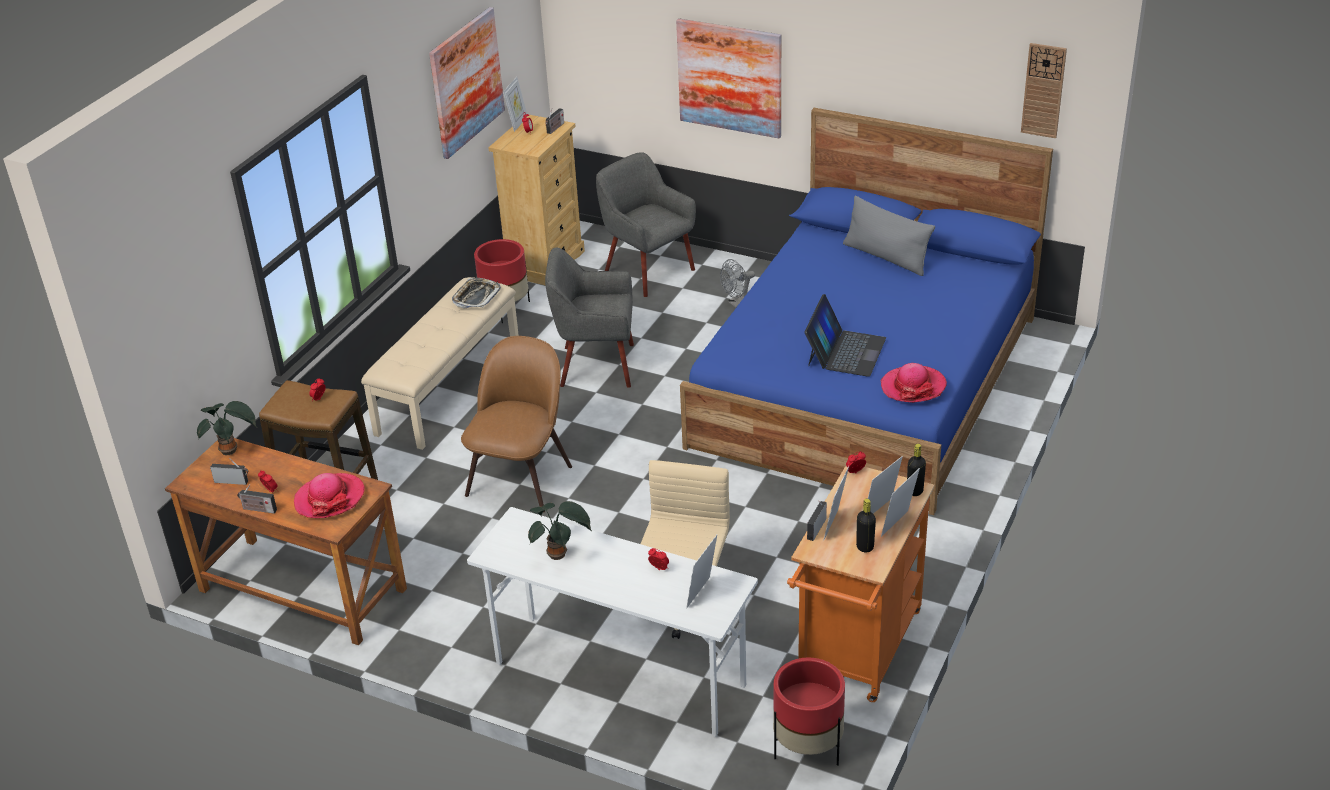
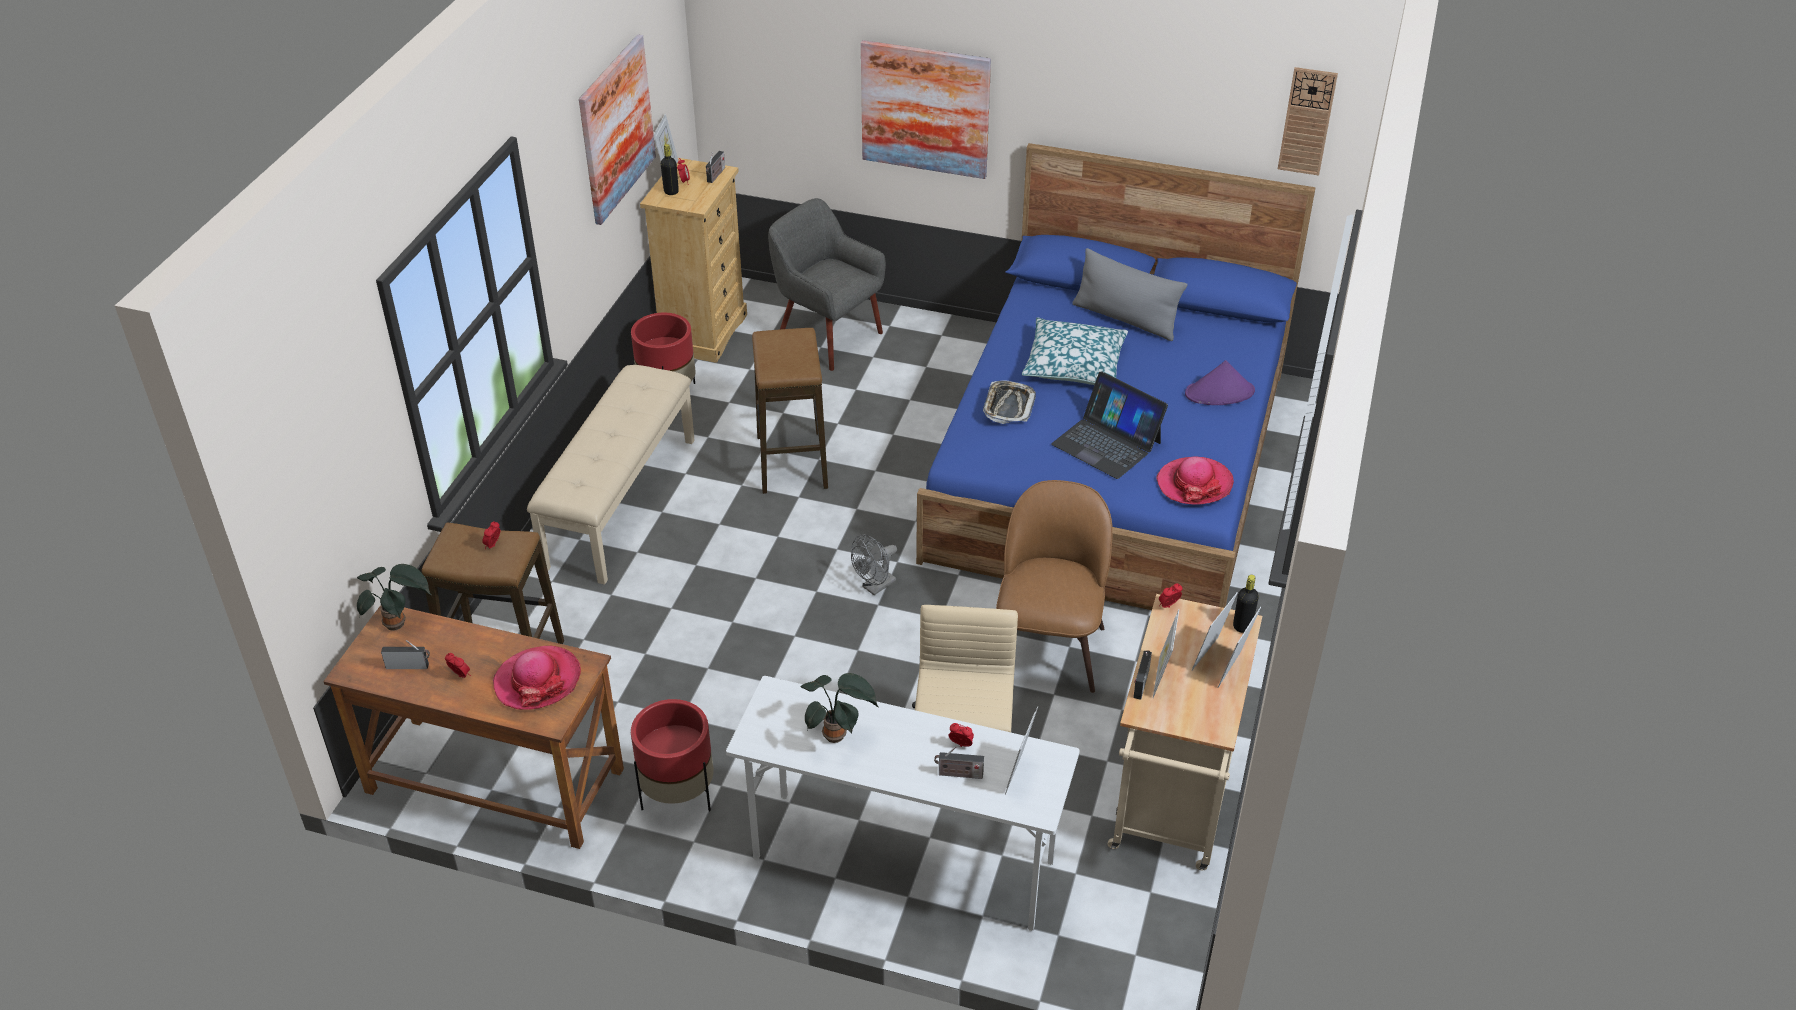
camera: 10 degrees left, 5 degrees up
radio [237,484,277,514] -> radio moved to [934,747,984,779]
tray [452,278,501,309] -> tray moved to [983,380,1036,424]
brown chair [461,336,572,513] -> brown chair moved to [996,480,1113,693]
grey armchair [545,248,634,388] -> stool [752,328,828,494]
grey fan [720,259,755,308] -> grey fan moved to [851,535,897,595]
red planter [773,658,845,766] -> red planter moved to [631,699,714,811]
orange cart [787,466,934,702] -> beige cart [1108,594,1262,870]
laptop [804,294,886,377] -> laptop turned 120 degrees clockwise [1052,372,1168,479]
black bottle [856,499,876,552] -> black bottle moved to [661,144,679,195]
none -> pillow [1022,317,1128,385]
none -> purple hat [1185,360,1255,405]

